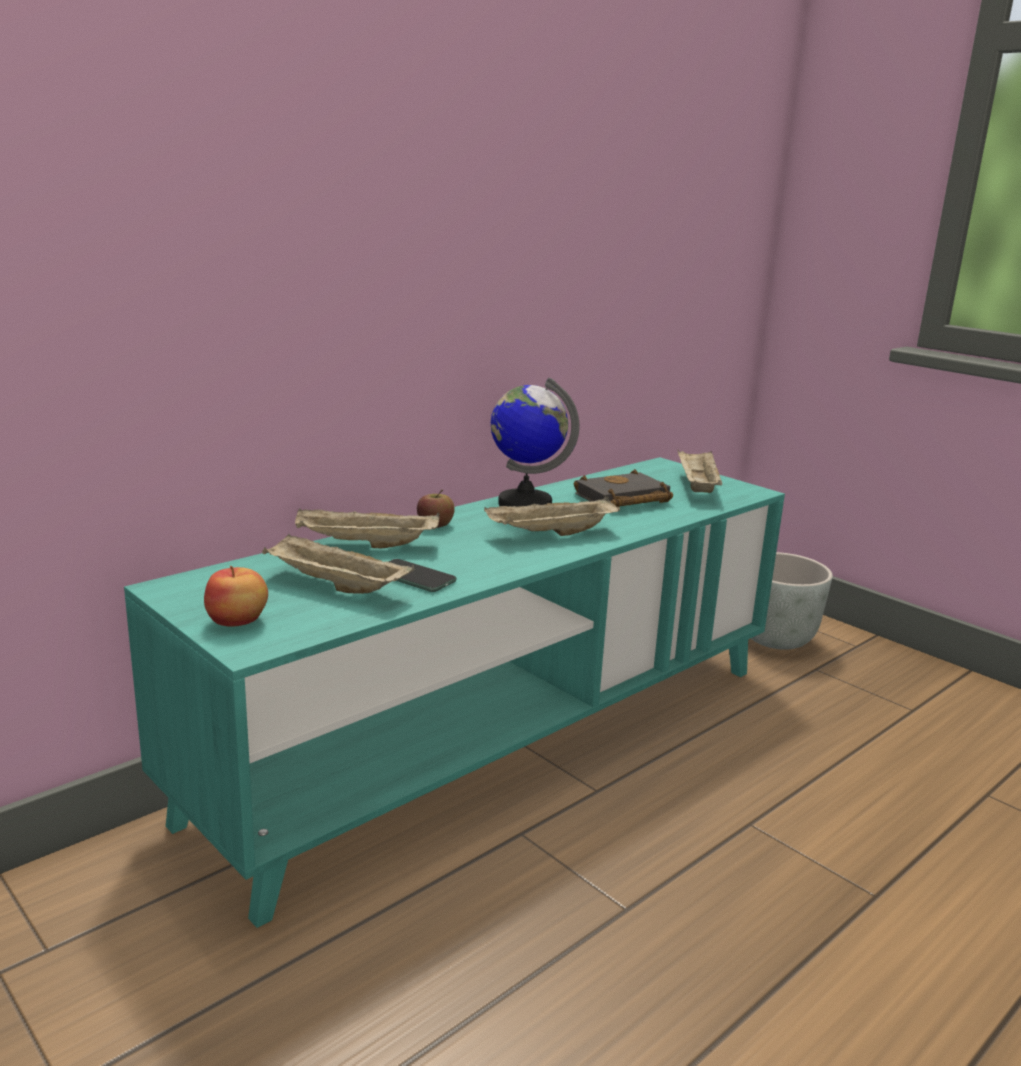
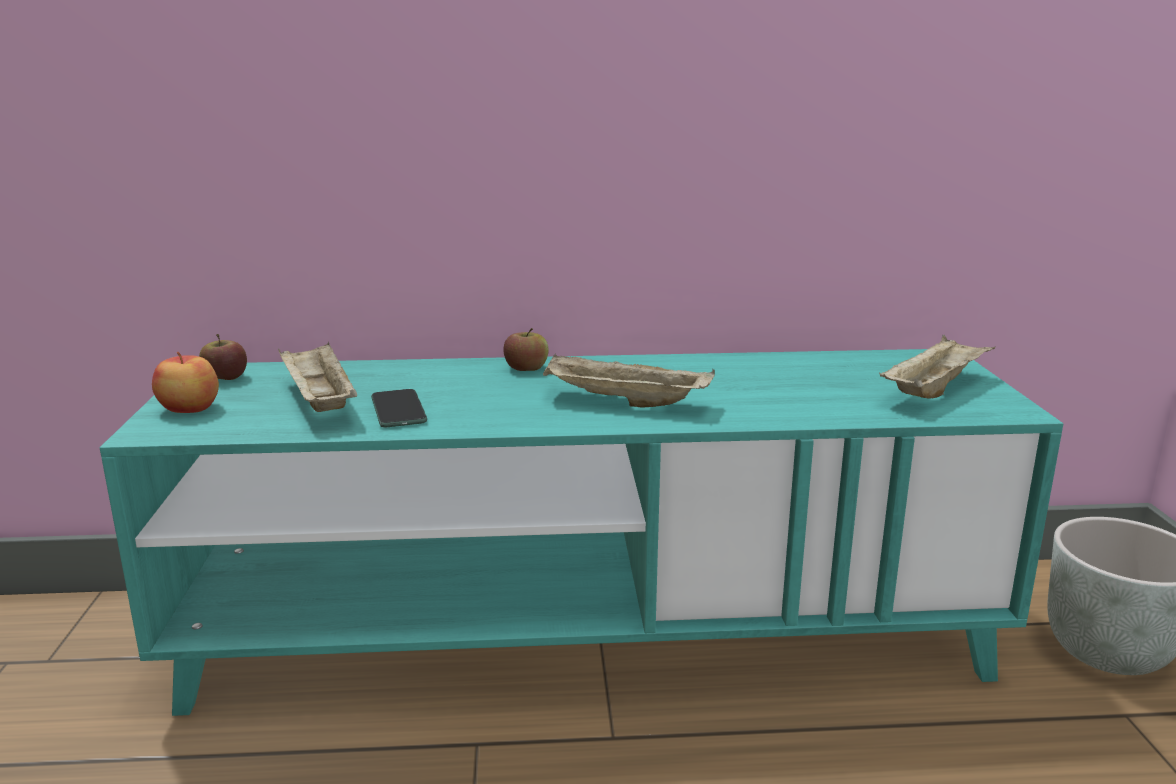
camera: 40 degrees right, 0 degrees up
beige tray [295,508,439,548] -> none
globe [491,378,579,506] -> none
black book [574,469,673,507] -> none
none -> apple [199,334,247,380]

